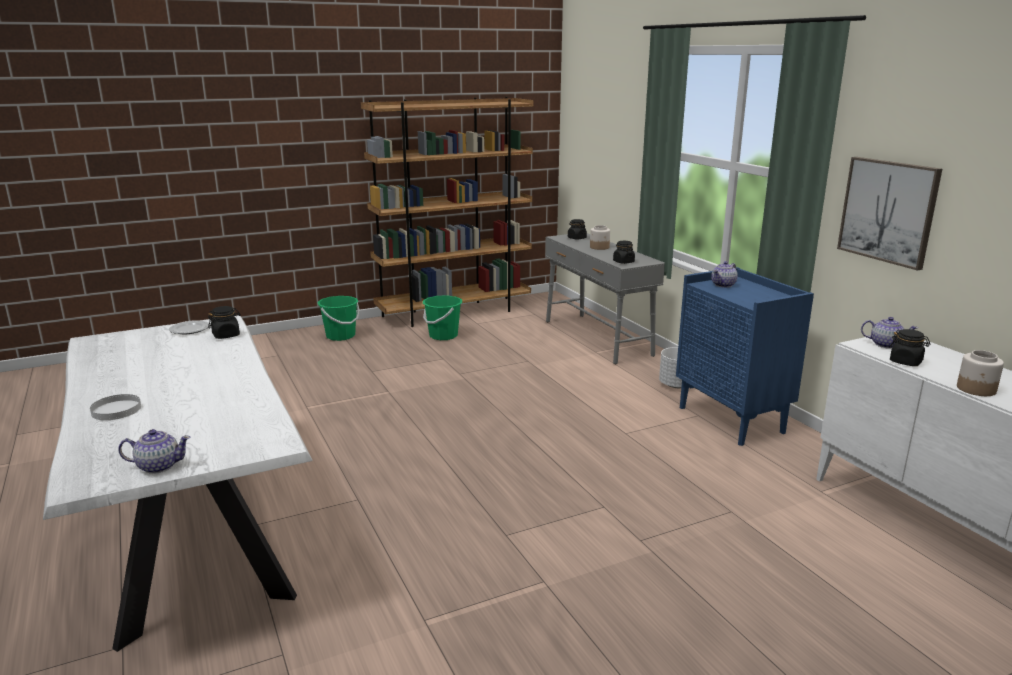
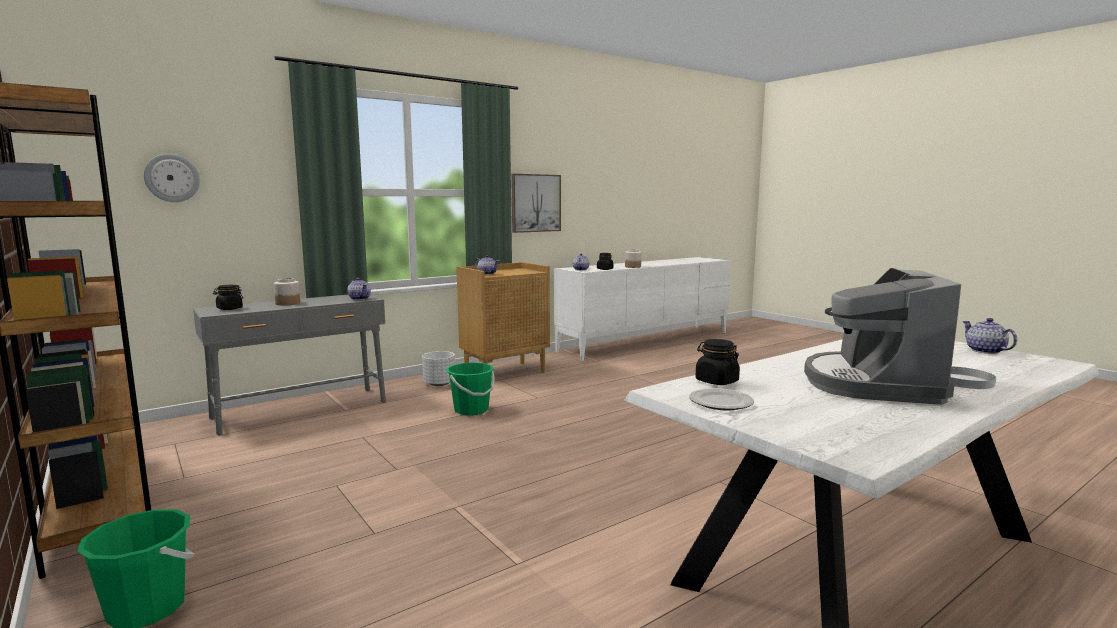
camera: 100 degrees left, 10 degrees down
green bucket [423,295,462,340] -> green bucket moved to [446,362,495,416]
black jar [613,241,635,264] -> teapot [347,278,371,300]
blue cabinet [676,267,814,446] -> brown cabinet [457,262,550,373]
none -> wall clock [144,154,200,202]
none -> coffee machine [804,268,961,405]

